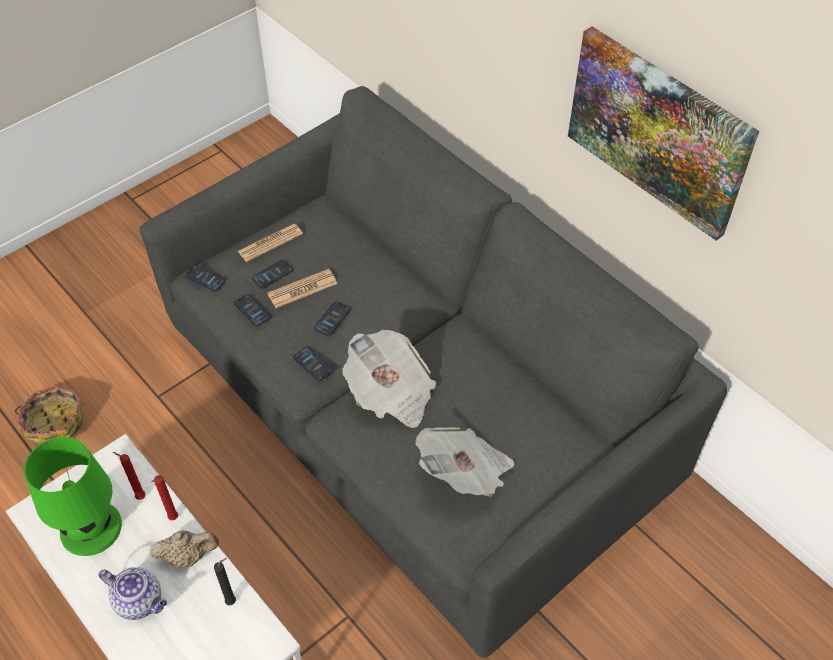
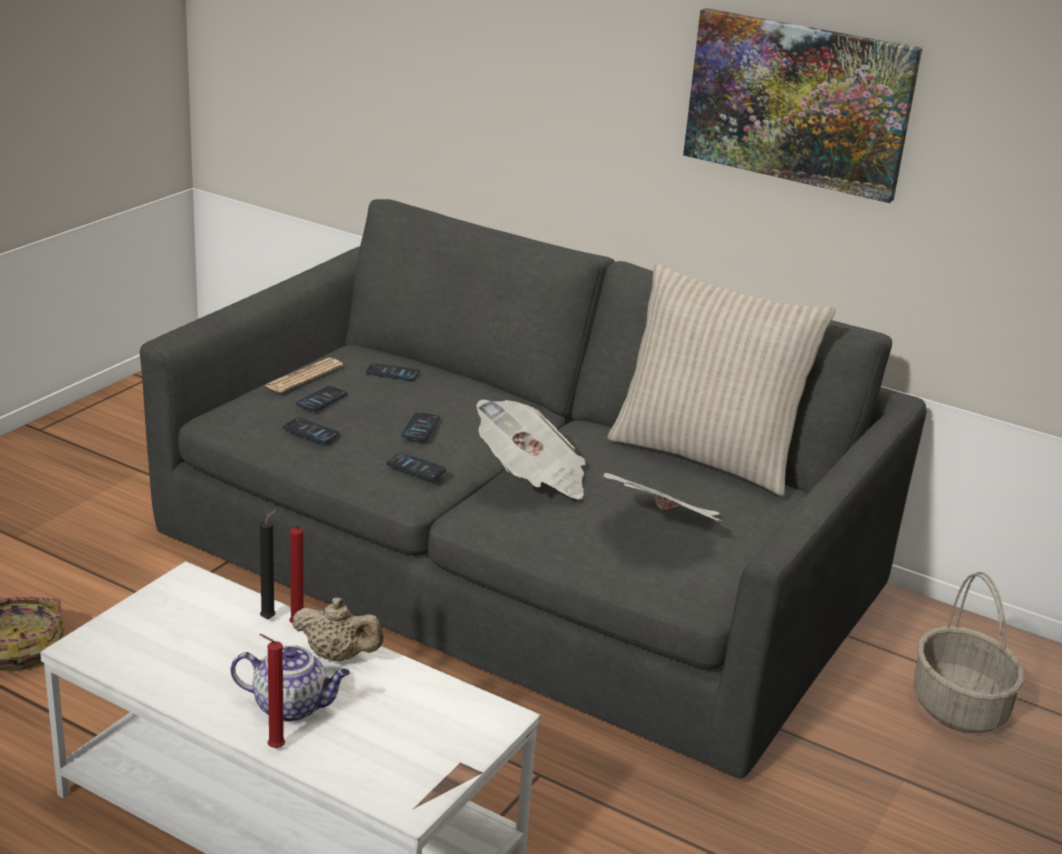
camera: 20 degrees left, 25 degrees down
green table lamp [24,437,122,556] -> none
red candle [113,452,146,500] -> red candle moved to [259,634,285,748]
beige teapot [150,531,219,568] -> beige teapot turned 45 degrees clockwise [292,597,384,661]
phone [184,265,226,292] -> phone moved to [366,363,420,381]
black candle [214,558,236,605] -> black candle moved to [260,509,277,619]
newspaper [268,269,337,308] -> none
none -> beige pillow [608,263,836,496]
none -> basket [913,572,1024,733]

